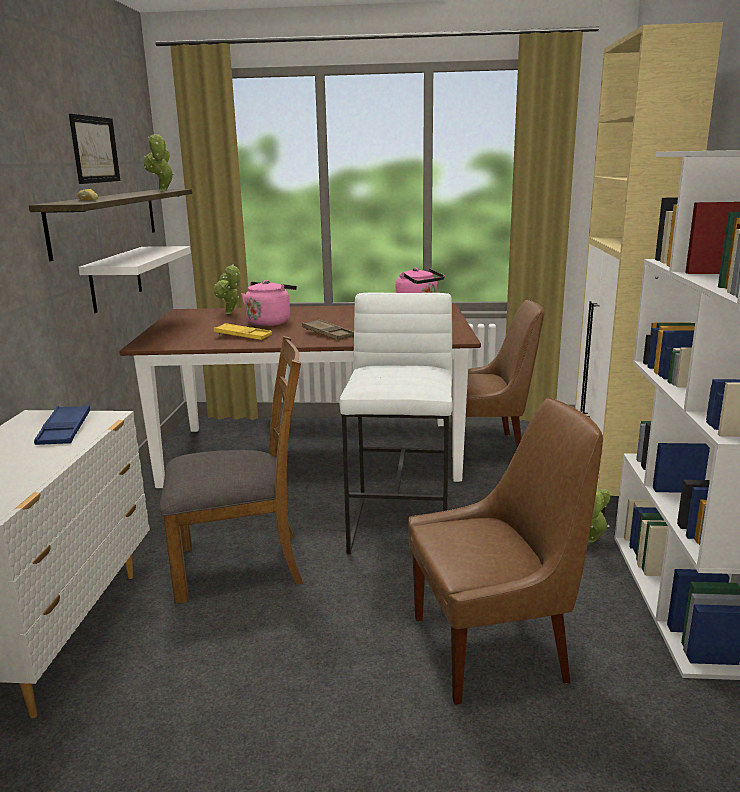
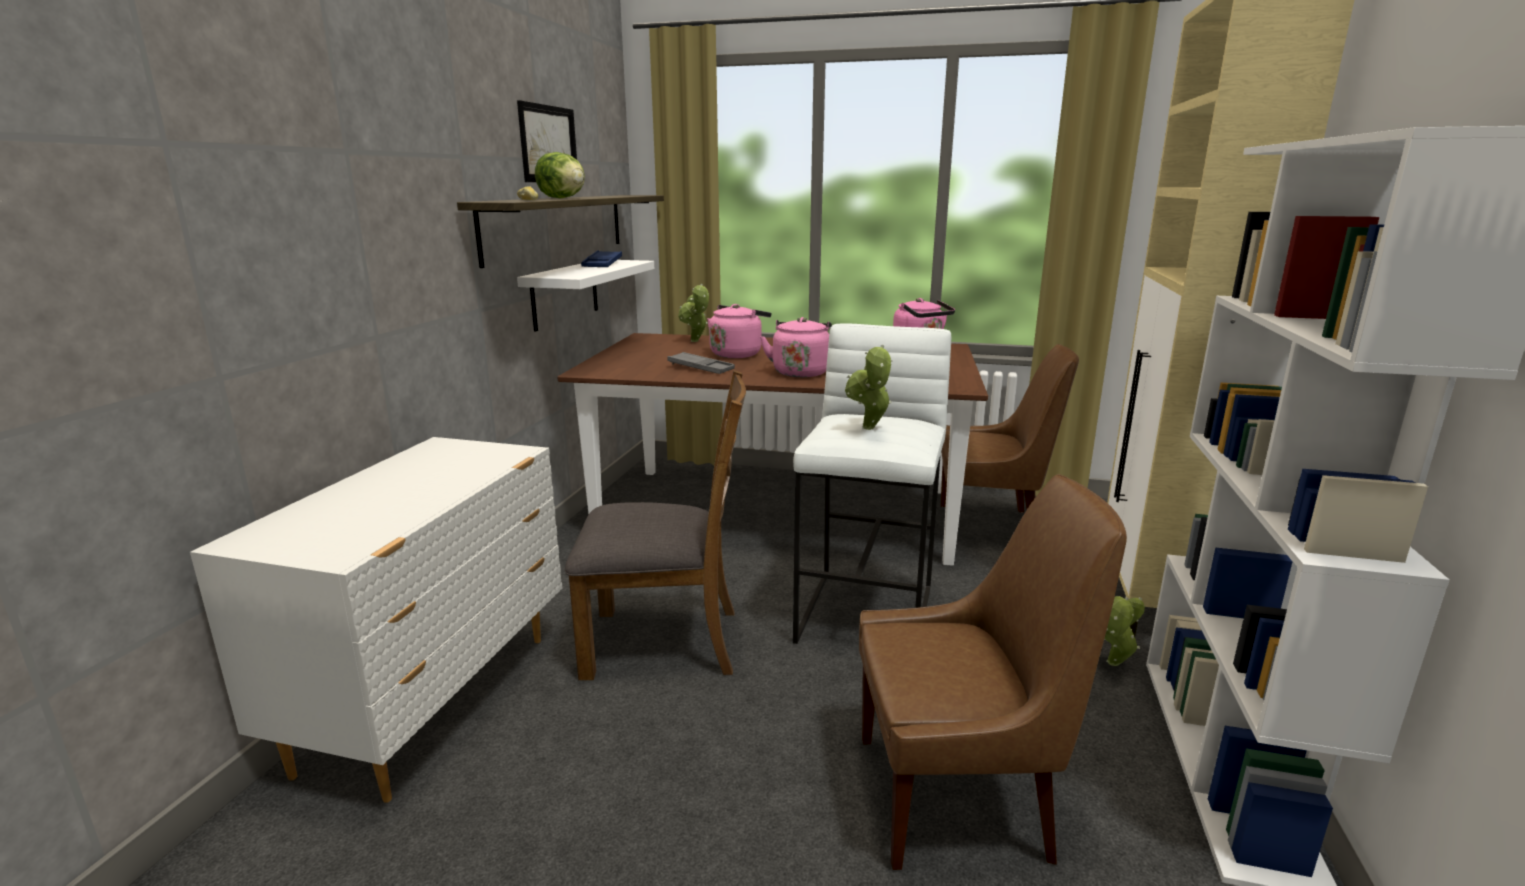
camera: 10 degrees right, 0 degrees up
blue tray [34,405,90,445] -> blue tray moved to [581,250,622,267]
potted plant [143,134,174,191] -> potted plant moved to [845,345,893,430]
yellow tray [214,323,272,340] -> grey tray [667,352,735,374]
brown tray [302,320,354,340] -> pink kettle [760,317,832,377]
none -> lettuce [535,152,585,199]

